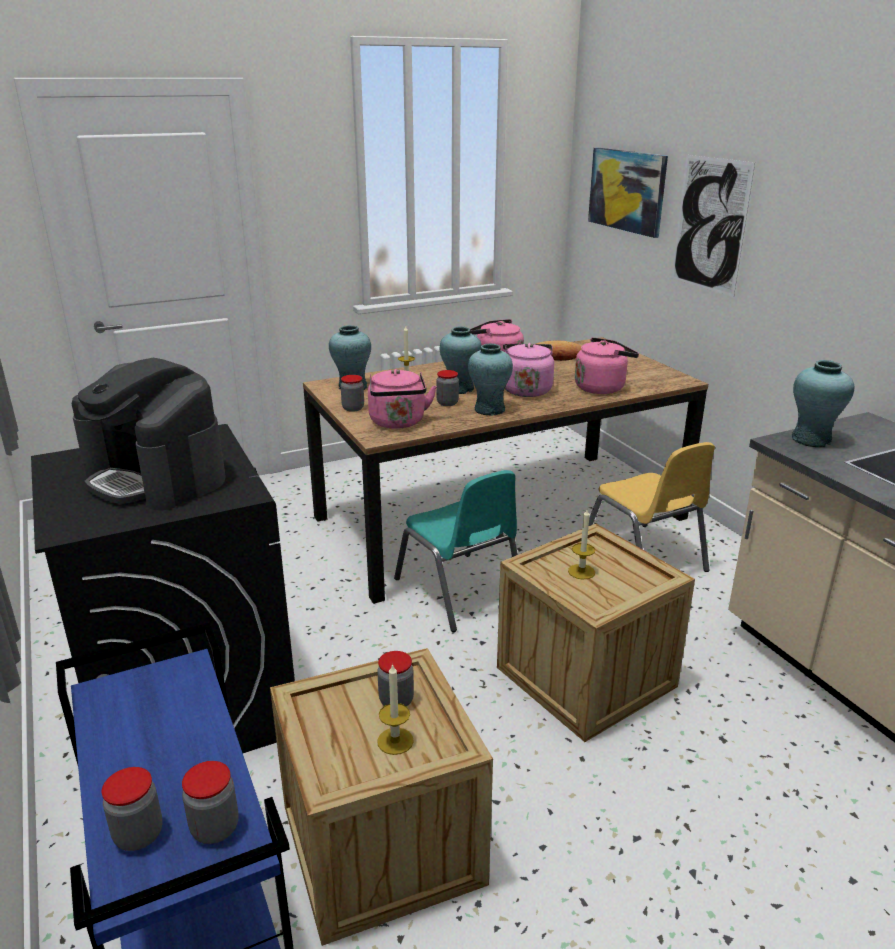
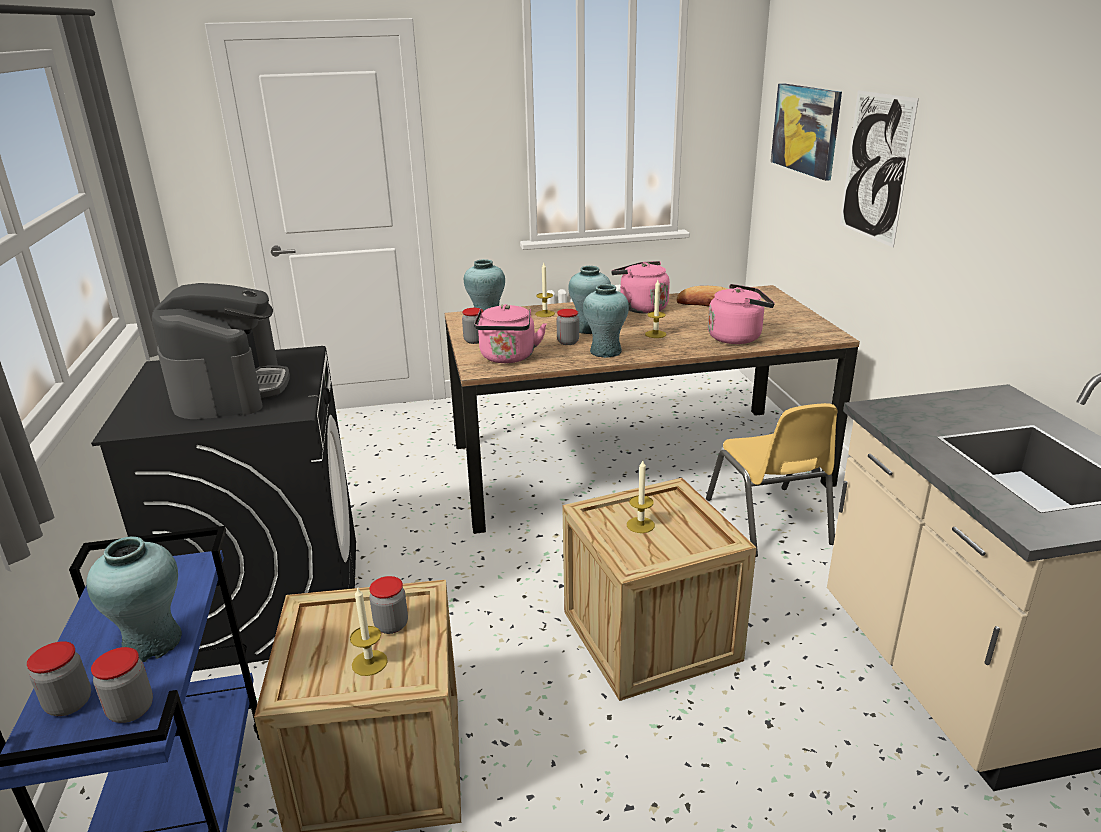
camera: 15 degrees right, 0 degrees up
coffee machine [72,358,226,510] -> coffee machine turned 150 degrees counterclockwise [152,283,290,419]
turquoise chair [394,470,518,632] -> none
pink kettle [503,343,554,397] -> candle [645,280,666,338]
turquoise vase [792,360,854,447] -> turquoise vase moved to [86,537,182,662]

